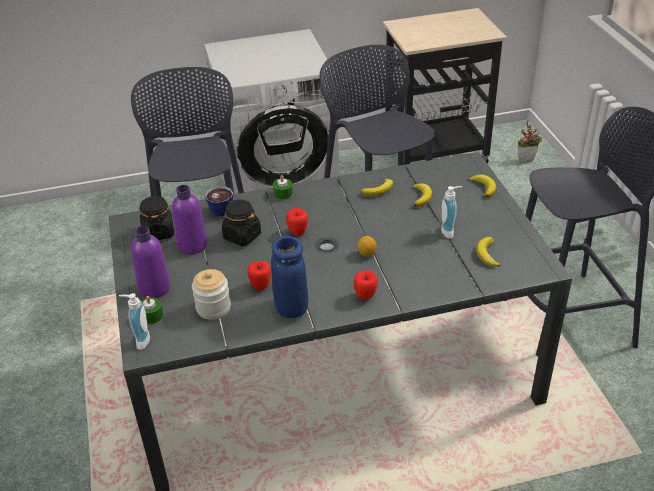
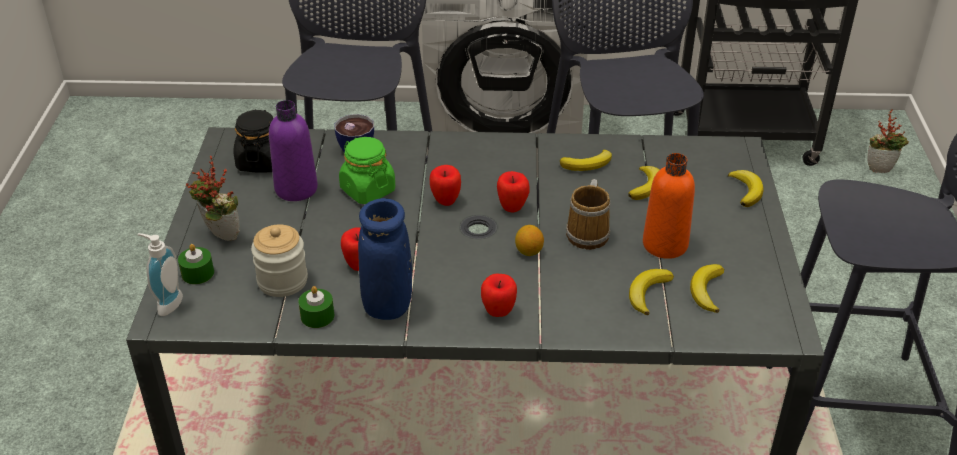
camera: 15 degrees right, 0 degrees up
purple bottle [131,226,171,298] -> potted plant [186,156,240,241]
black jar [221,200,261,246] -> green jar [339,137,395,204]
green candle [273,175,293,200] -> green candle moved to [299,286,334,328]
soap dispenser [441,186,462,239] -> orange bottle [643,153,695,259]
none -> apple [497,171,530,213]
none -> mug [566,179,611,250]
none -> banana [629,269,674,315]

